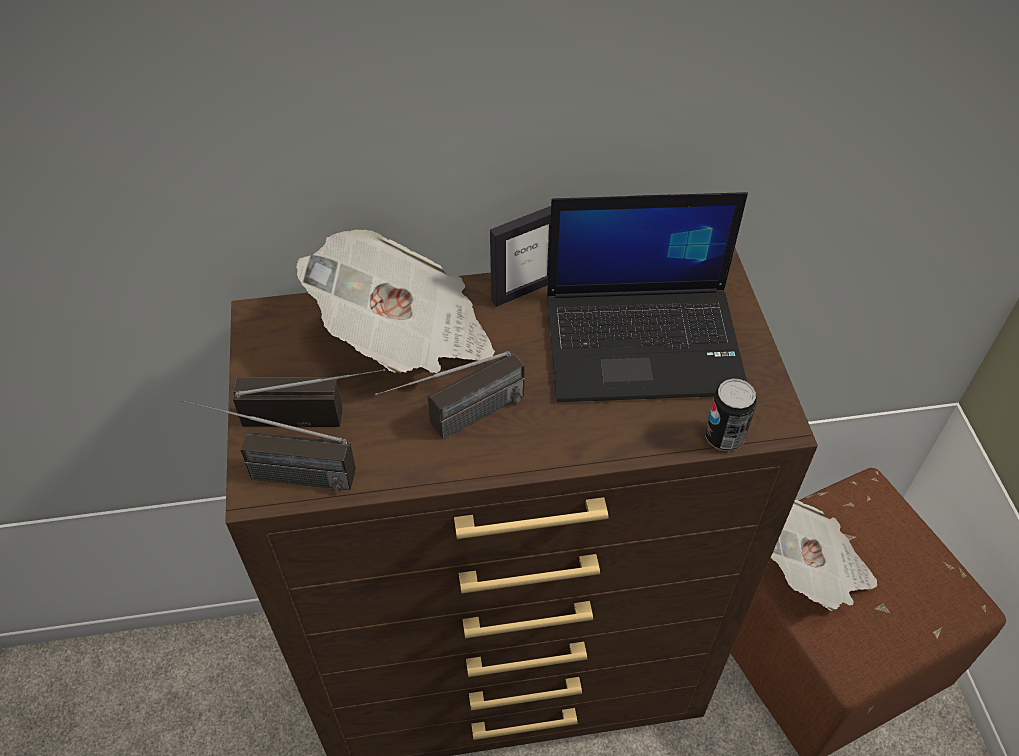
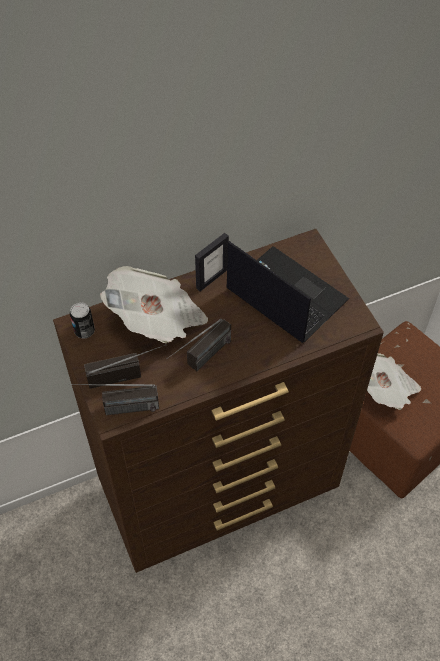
camera: 15 degrees left, 5 degrees up
laptop [547,192,748,402] -> laptop turned 120 degrees counterclockwise [226,241,350,343]
can [705,378,757,451] -> can moved to [70,302,95,339]

